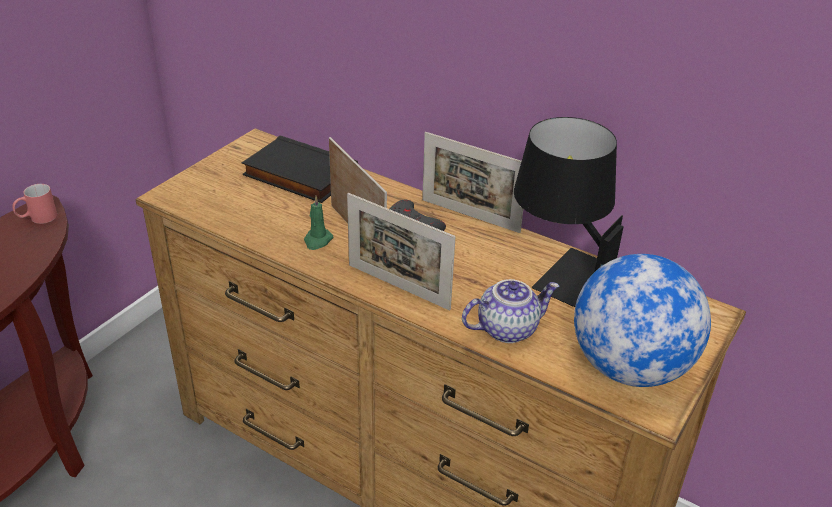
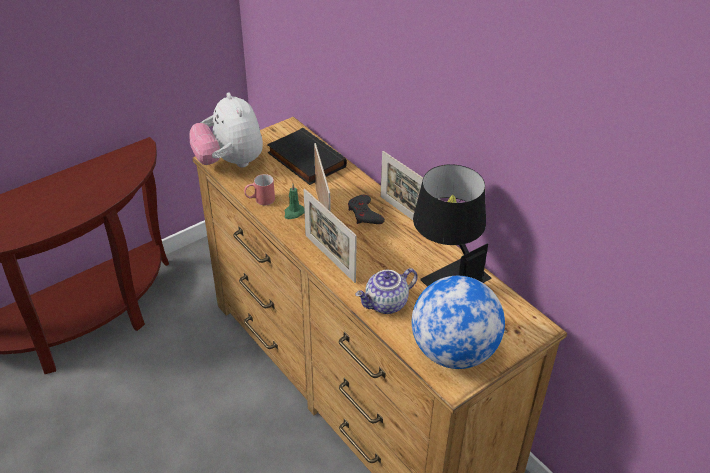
camera: 20 degrees right, 5 degrees up
red mug [12,184,57,224] -> red mug moved to [244,174,275,205]
teapot [462,279,559,343] -> teapot turned 150 degrees clockwise [355,268,418,314]
none -> plush toy [190,92,263,167]

